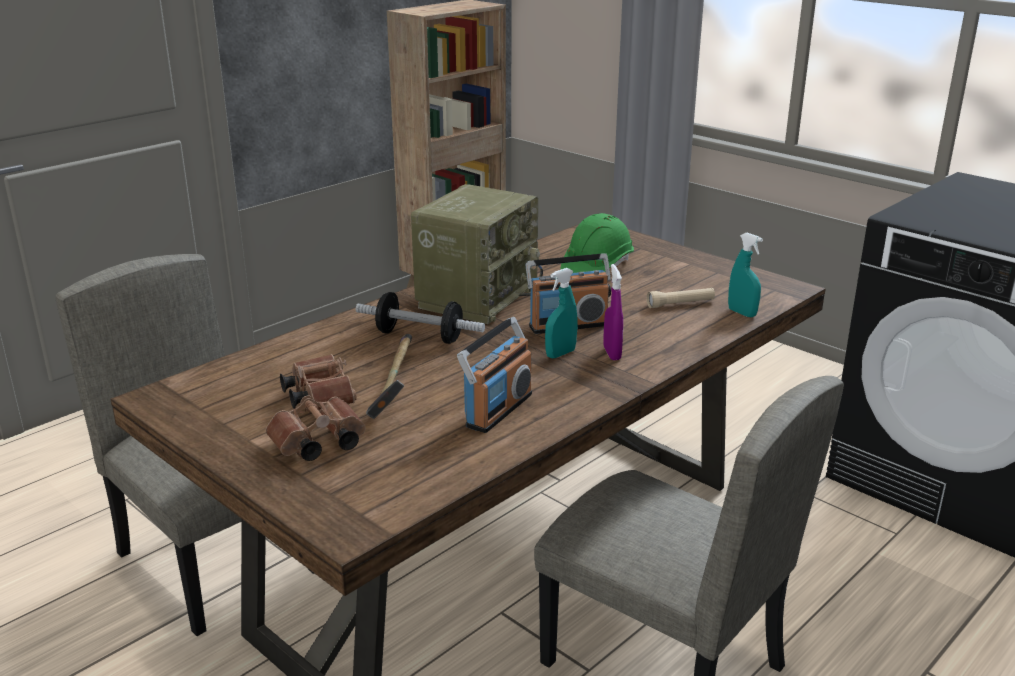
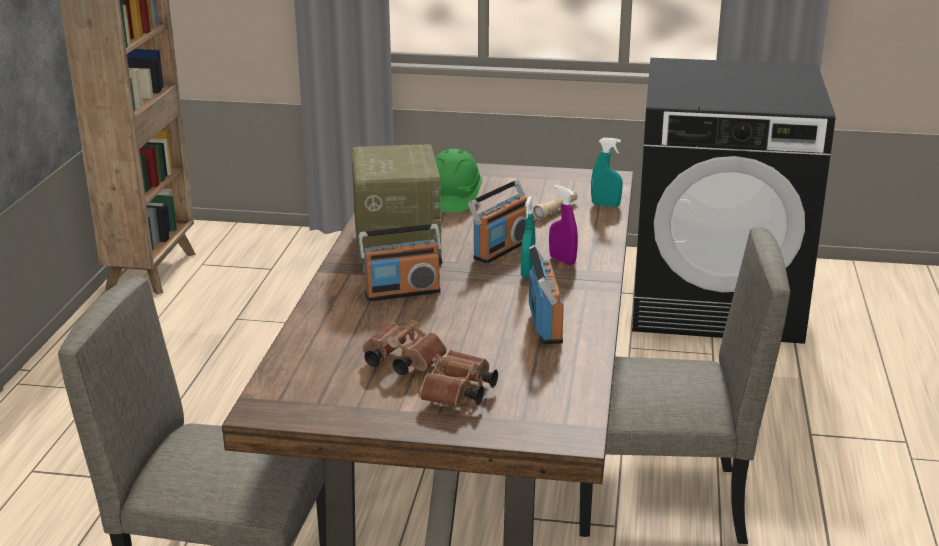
camera: 35 degrees left, 0 degrees up
dumbbell [356,292,485,344] -> radio [358,224,442,301]
hammer [366,334,412,419] -> none

